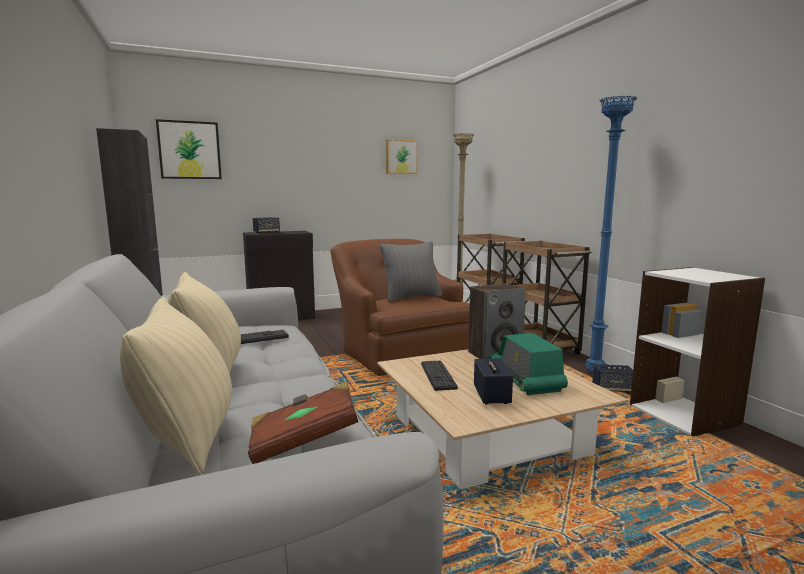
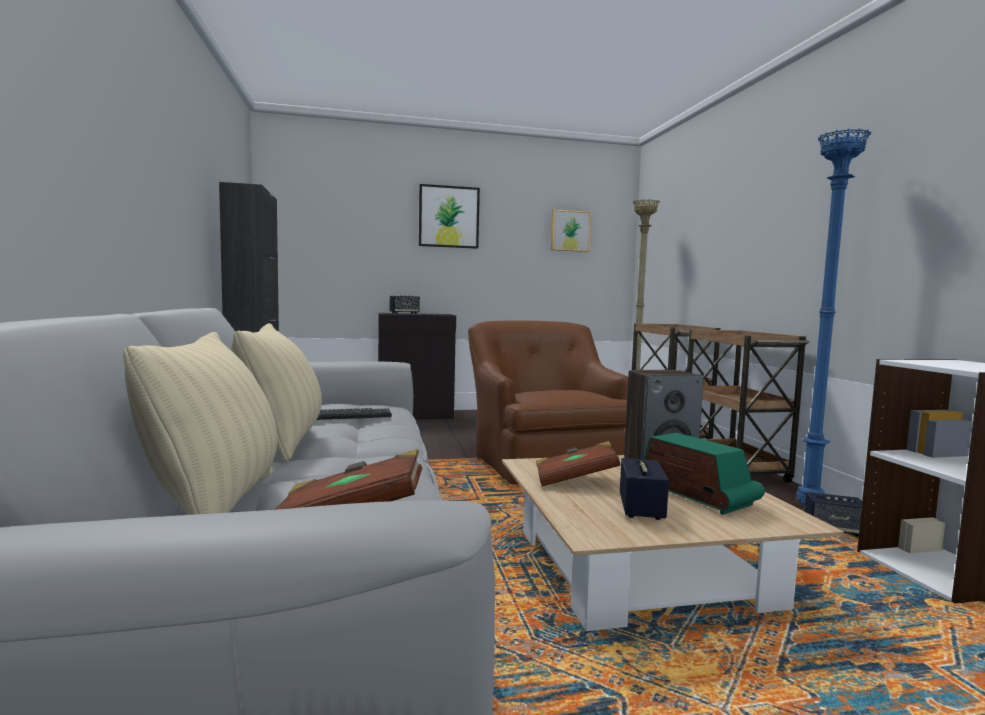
camera: 10 degrees right, 5 degrees down
picture [156,119,222,179] -> picture moved to [419,184,480,249]
grey pillow [380,241,442,302] -> none
keyboard [421,360,458,391] -> brown book [536,441,621,486]
radio [489,333,568,395] -> radio turned 150 degrees clockwise [644,433,765,515]

